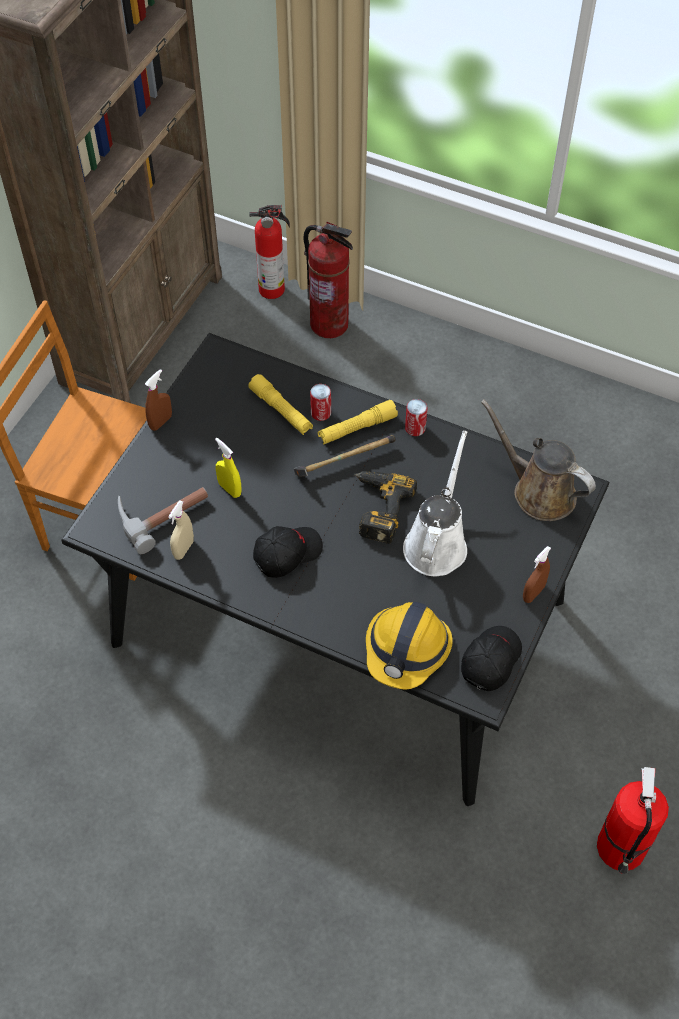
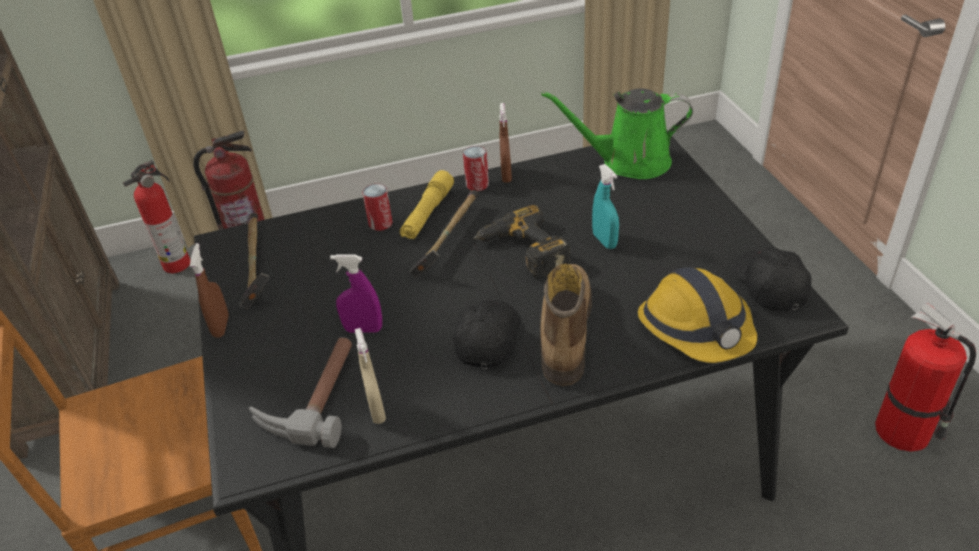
camera: 40 degrees left, 15 degrees down
yellow spray bottle [215,438,242,498] -> purple spray bottle [330,254,382,333]
yellow flashlight [248,374,313,435] -> none
white watering can [403,431,467,576] -> turquoise spray bottle [592,164,619,249]
brown watering can [481,399,596,521] -> green watering can [541,88,693,179]
brown spray bottle [523,546,551,603] -> brown spray bottle moved to [499,103,512,183]
none -> hammer [240,213,269,309]
none -> boot [540,264,592,386]

